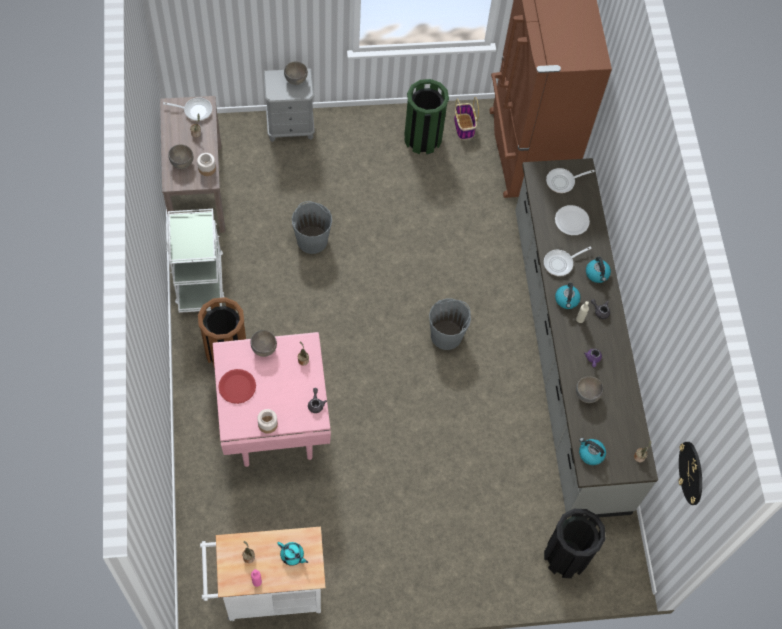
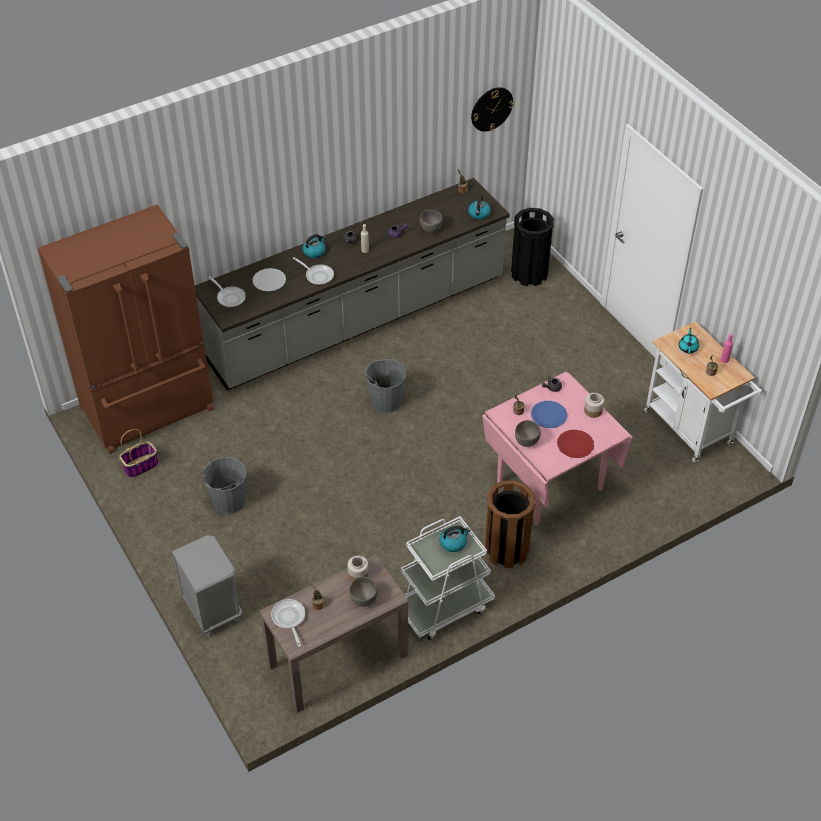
camera: 110 degrees left, 15 degrees down
grey bowl [284,62,308,85] -> none
grey bucket [292,201,332,254] -> grey bucket moved to [203,457,247,514]
green trash can [404,79,449,154] -> none
kettle [555,283,581,309] -> kettle moved to [440,526,471,552]
none -> blue plate [531,401,567,428]

